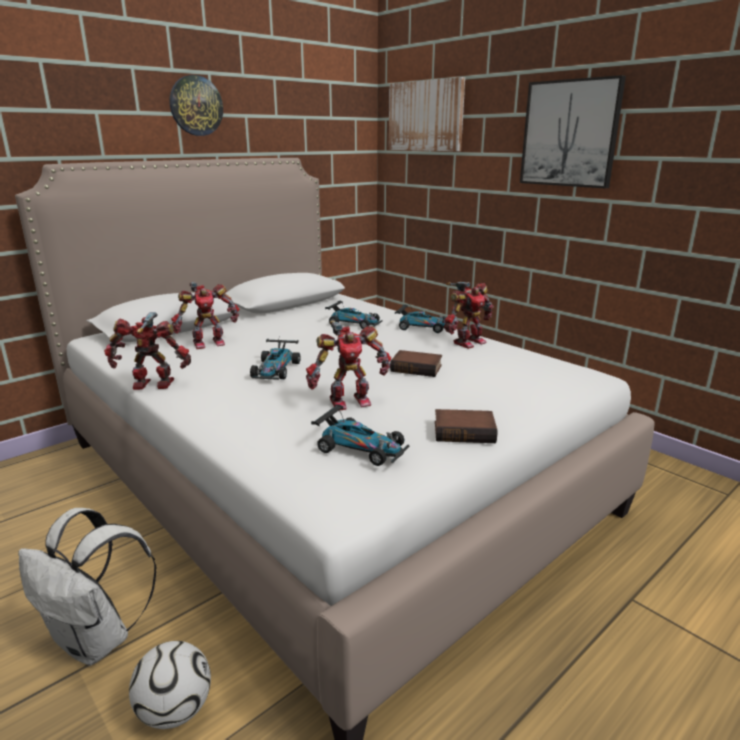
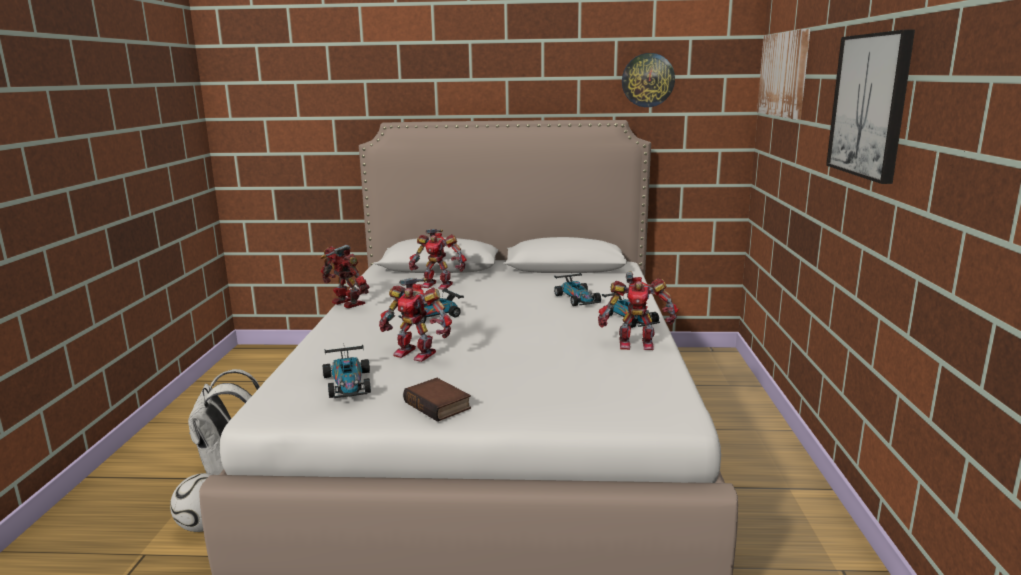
camera: 45 degrees right, 5 degrees down
wall clock [169,75,223,136] -> wall clock moved to [622,53,675,107]
book [390,350,442,377] -> none

